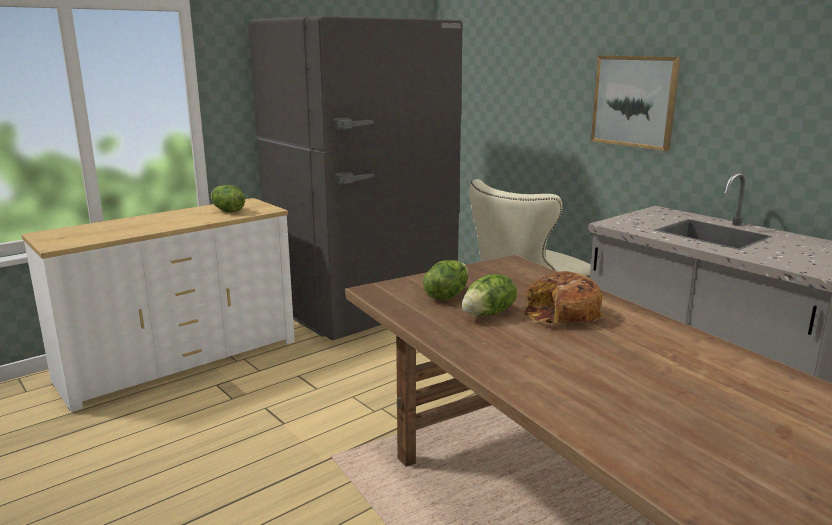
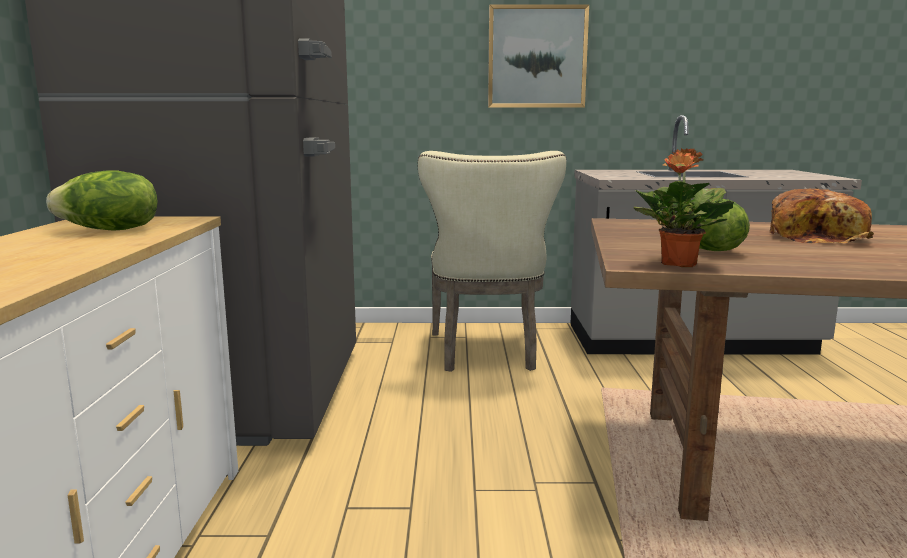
camera: 50 degrees left, 5 degrees down
lettuce [462,274,517,316] -> none
none -> potted plant [634,148,734,267]

